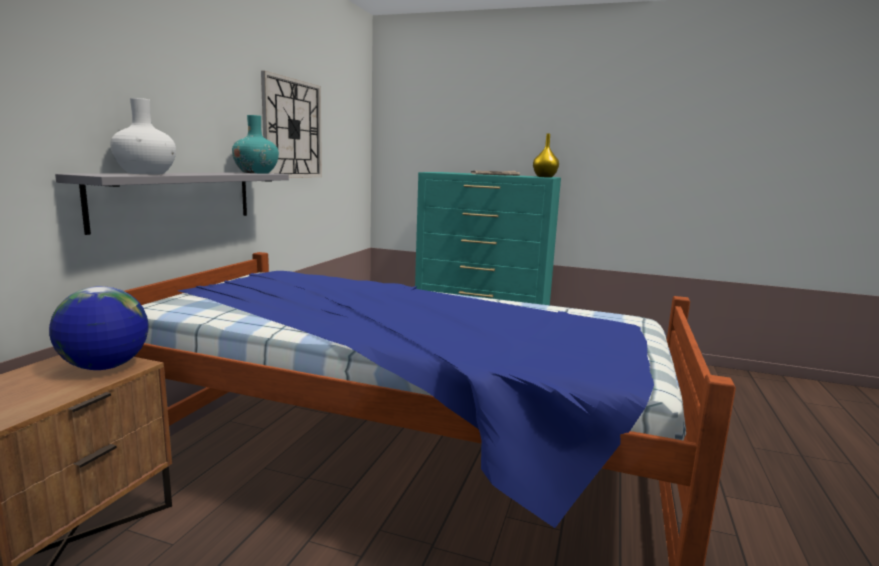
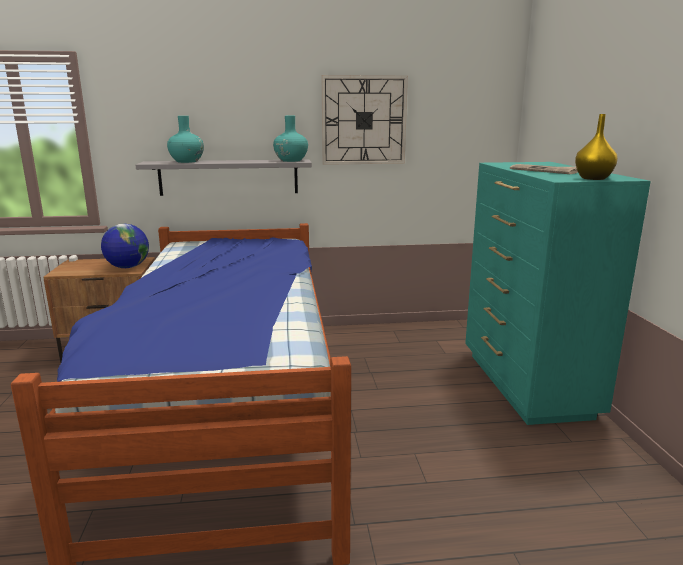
camera: 65 degrees right, 5 degrees up
white vase [110,98,176,174] -> turquoise vase [167,116,204,163]

